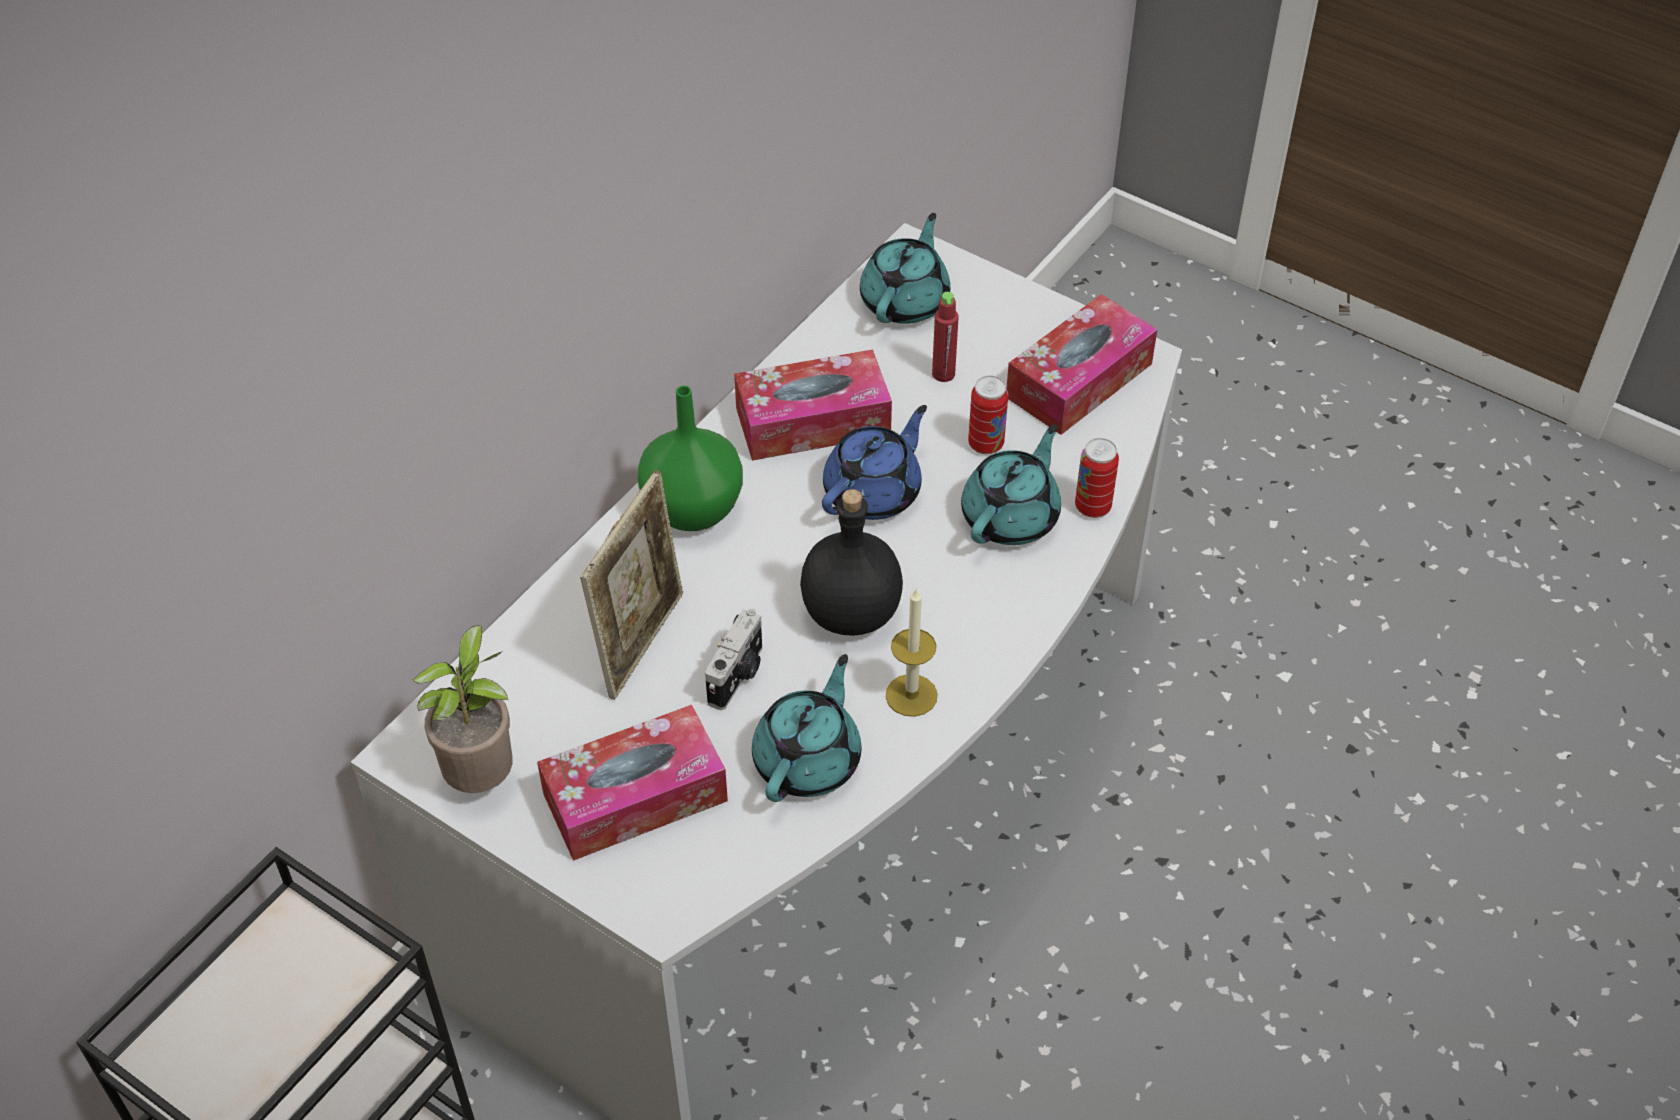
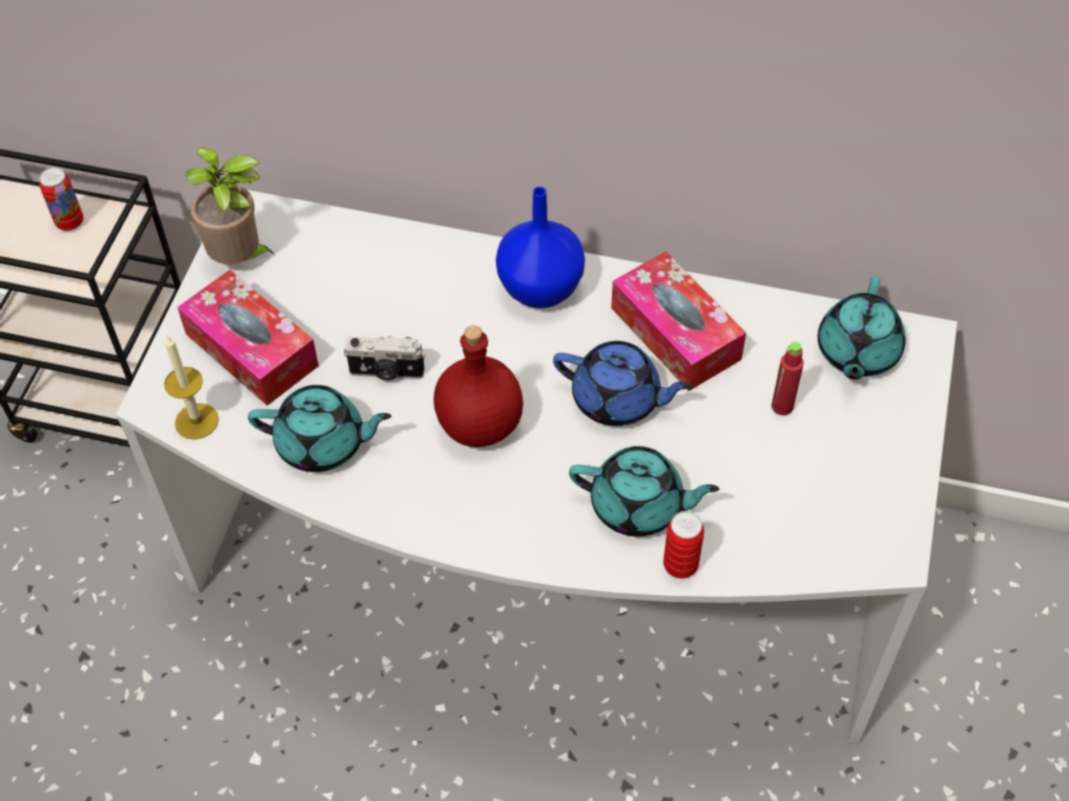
camera: 70 degrees right, 5 degrees up
picture frame [580,470,683,700] -> none
green vase [638,386,743,531] -> blue vase [496,187,585,308]
black bottle [800,489,903,636] -> red bottle [434,326,523,447]
turquoise teapot [860,213,950,324] -> turquoise teapot turned 105 degrees clockwise [818,276,906,380]
candle [886,588,938,717] -> candle moved to [164,335,219,439]
can [968,375,1008,454] -> can moved to [39,167,83,231]
tissue box [1006,294,1157,435] -> none

